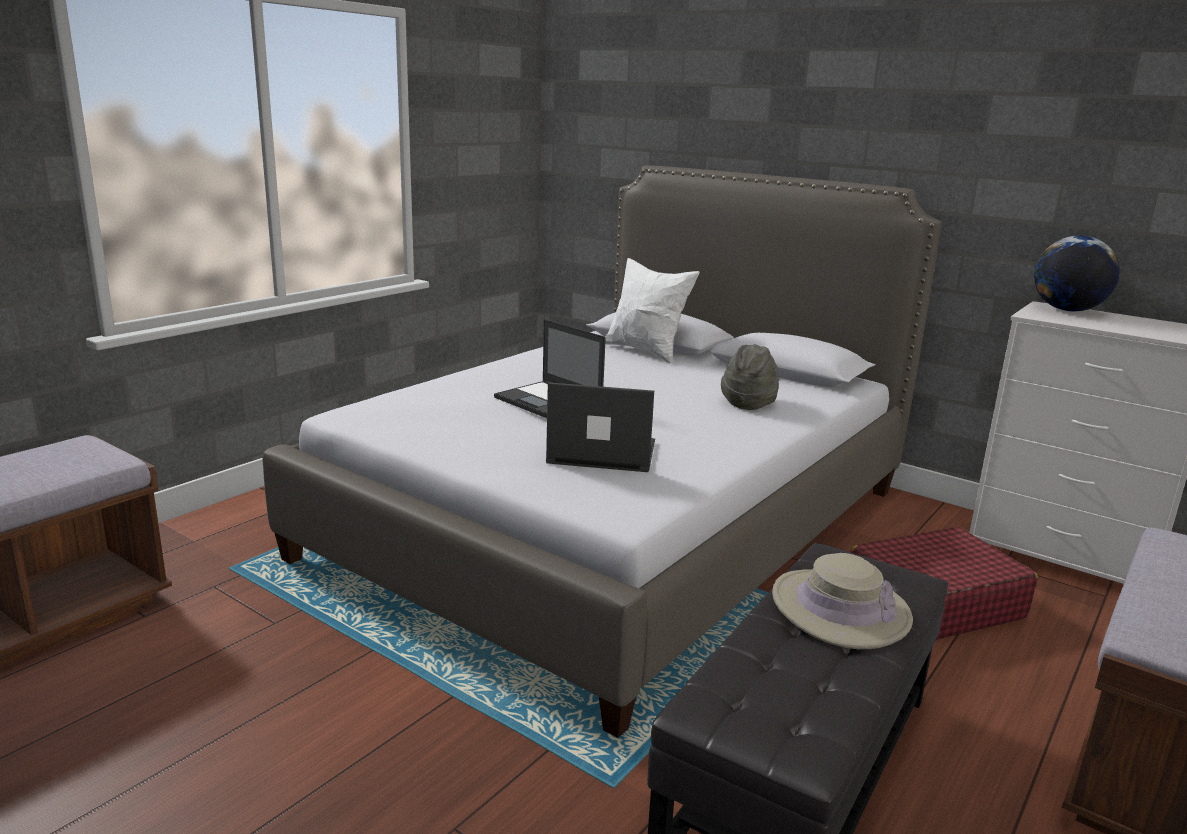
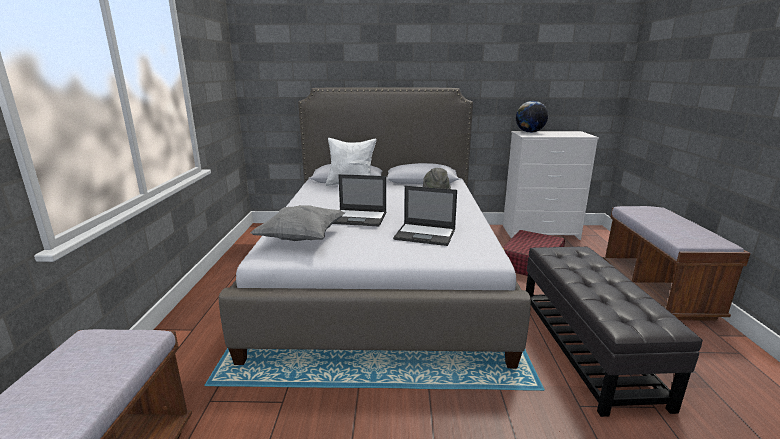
camera: 35 degrees left, 0 degrees up
laptop [546,382,655,472] -> laptop turned 135 degrees counterclockwise [393,186,457,246]
beige hat [772,553,913,649] -> none
none -> grey pillow [251,205,345,241]

